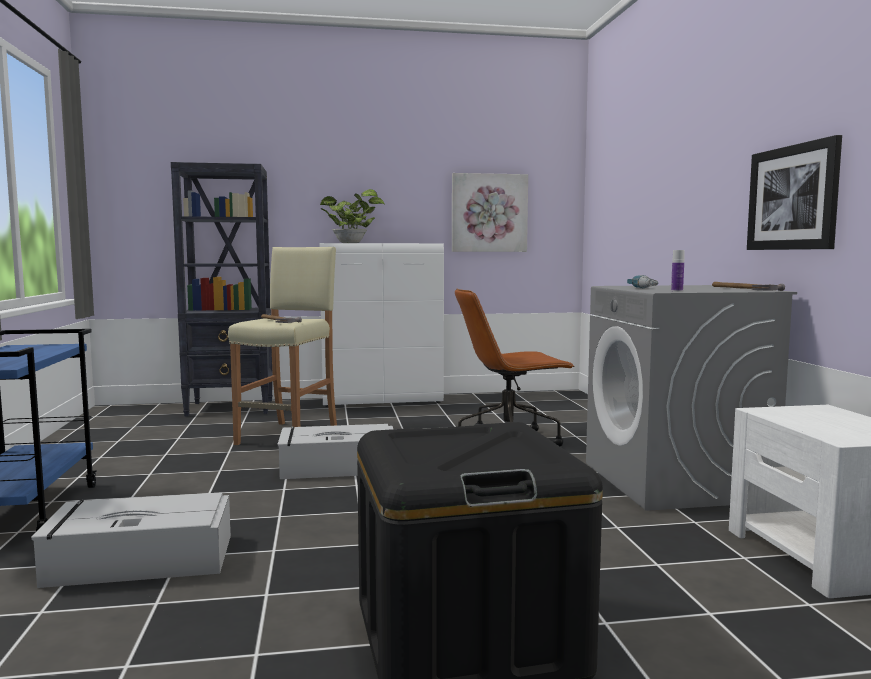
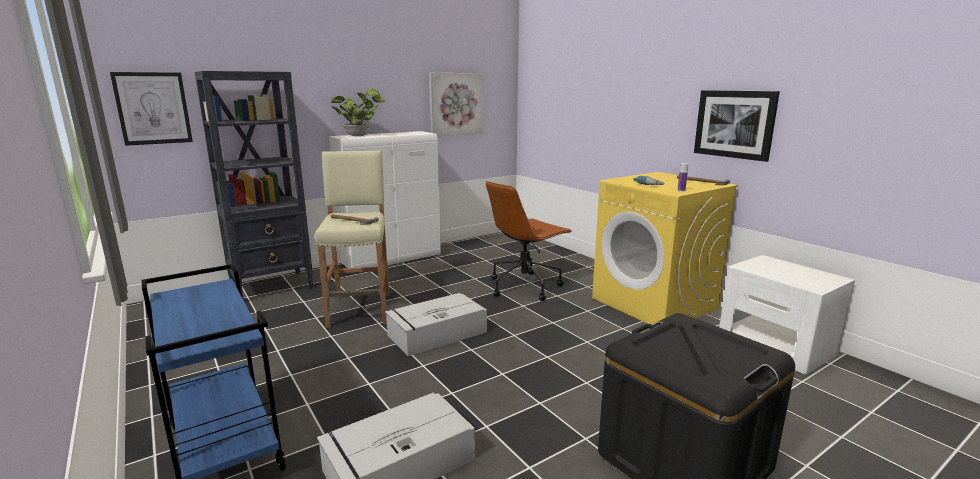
camera: 25 degrees left, 10 degrees up
grey washing machine [586,285,797,511] -> yellow washing machine [592,172,738,325]
none -> picture [110,72,193,146]

